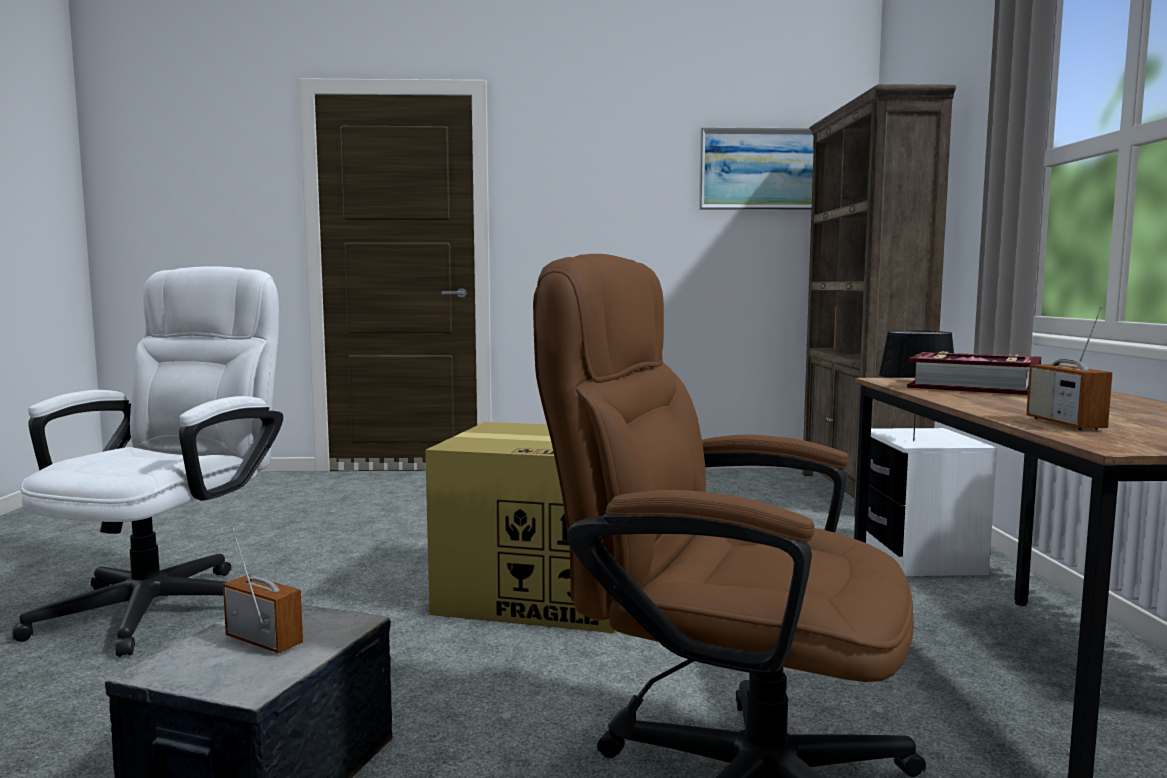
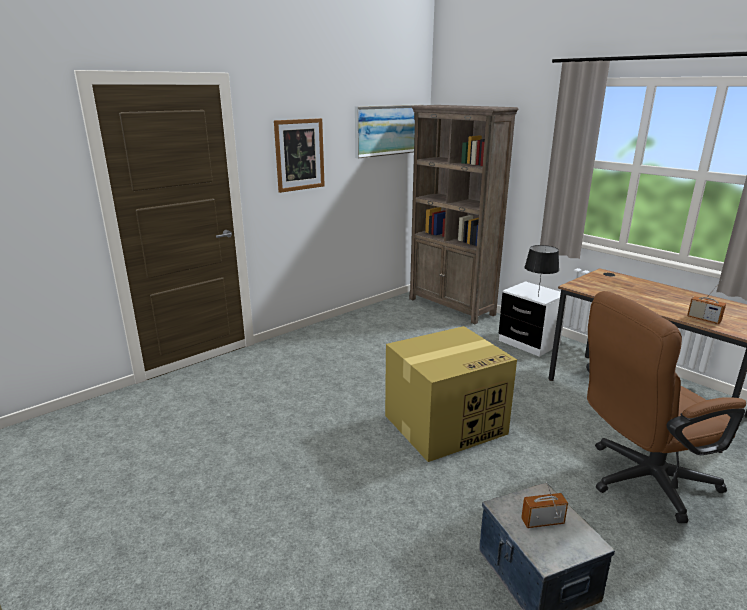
camera: 40 degrees left, 15 degrees up
white office chair [12,266,283,657] -> none
book [907,351,1042,395] -> none
none -> picture [274,118,325,193]

